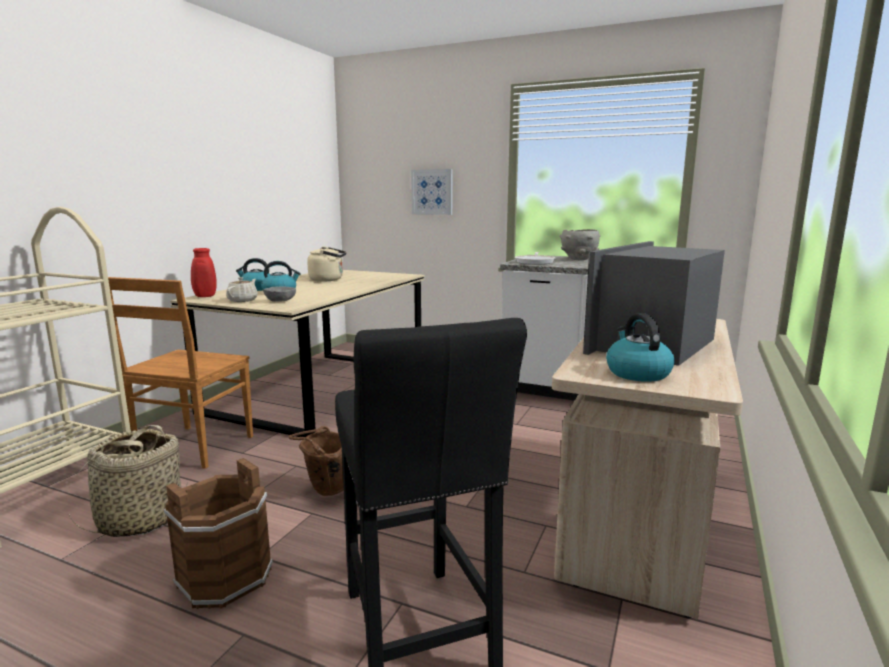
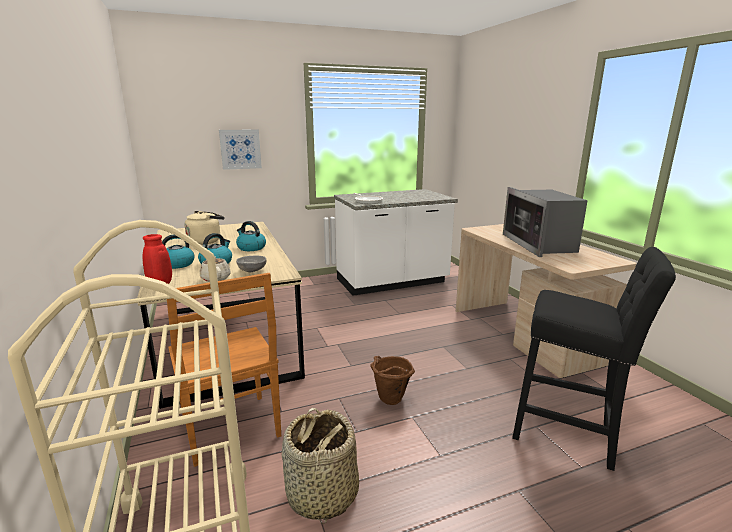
camera: 45 degrees left, 5 degrees up
brown bucket [163,458,273,609] -> none
grey bowl [559,229,601,260] -> none
kettle [606,313,675,382] -> kettle moved to [236,221,266,251]

